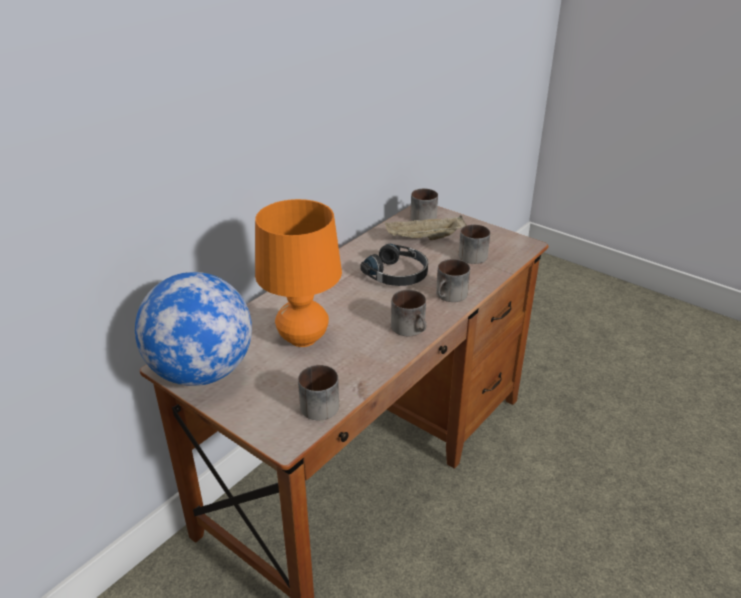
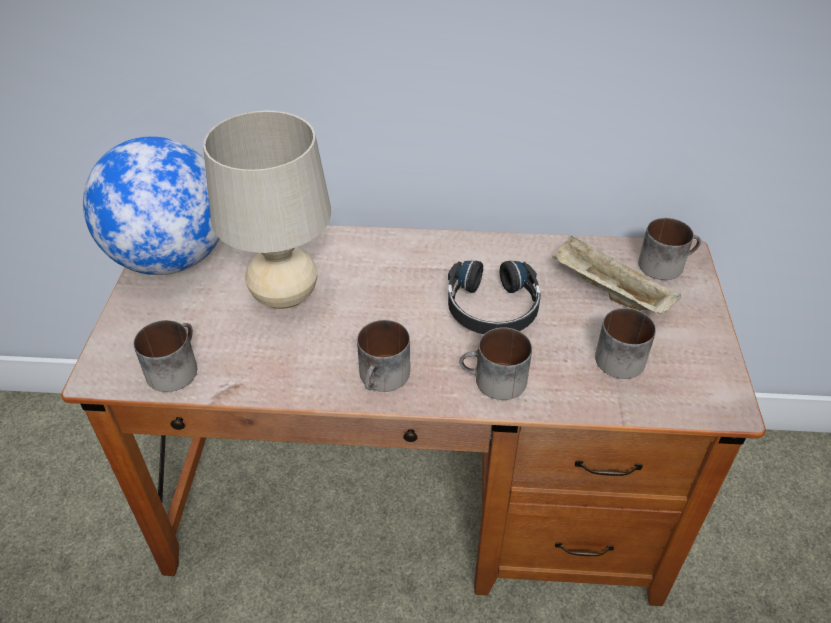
camera: 55 degrees right, 10 degrees up
orange table lamp [255,199,342,347] -> beige table lamp [203,111,331,310]

